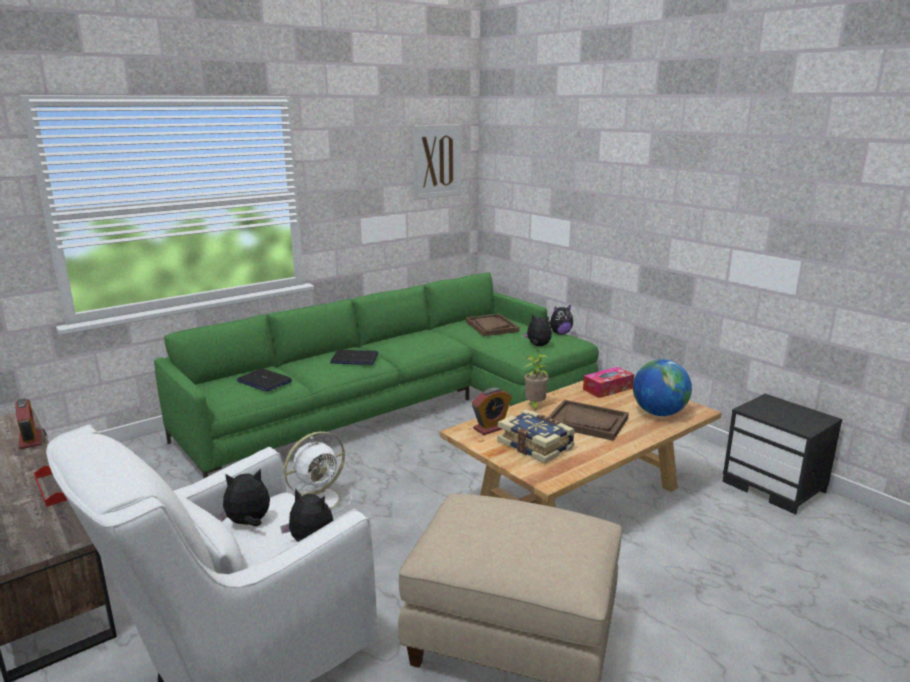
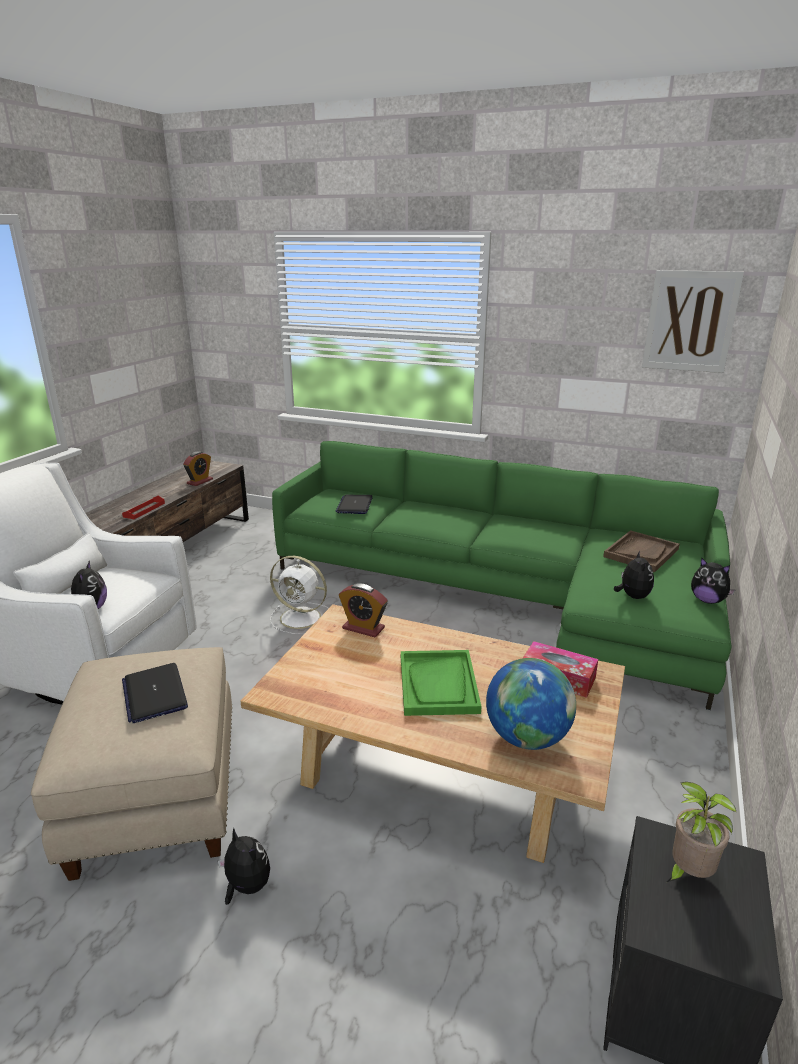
camera: 60 degrees right, 5 degrees up
plush toy [219,469,270,526] -> plush toy moved to [218,828,270,905]
laptop [330,350,378,365] -> laptop moved to [122,663,188,723]
book [497,409,575,463] -> none
potted plant [524,354,549,412] -> potted plant moved to [667,782,736,882]
brown tray [548,400,629,441] -> green tray [401,650,481,716]

